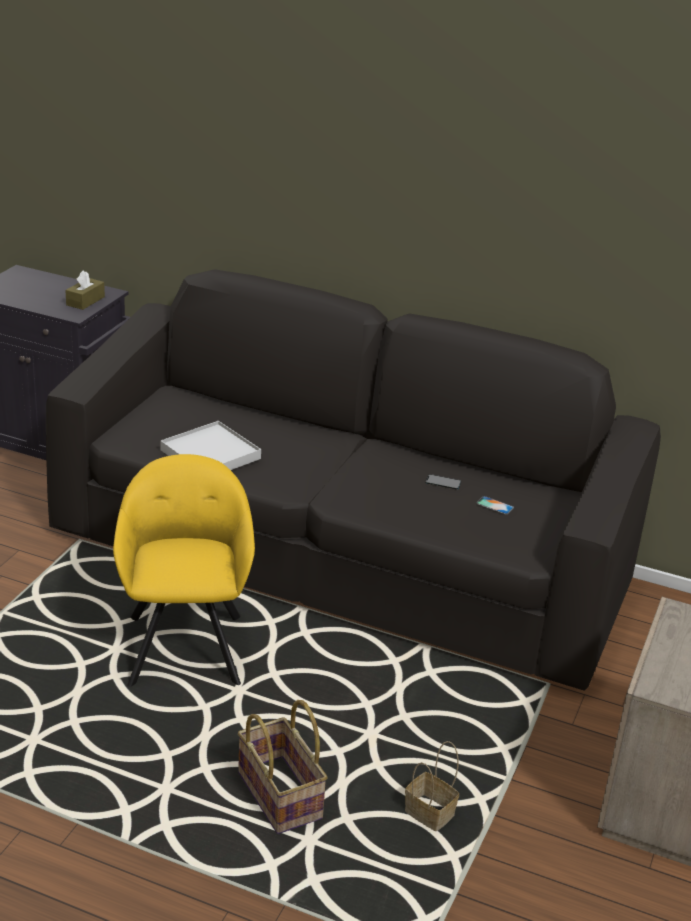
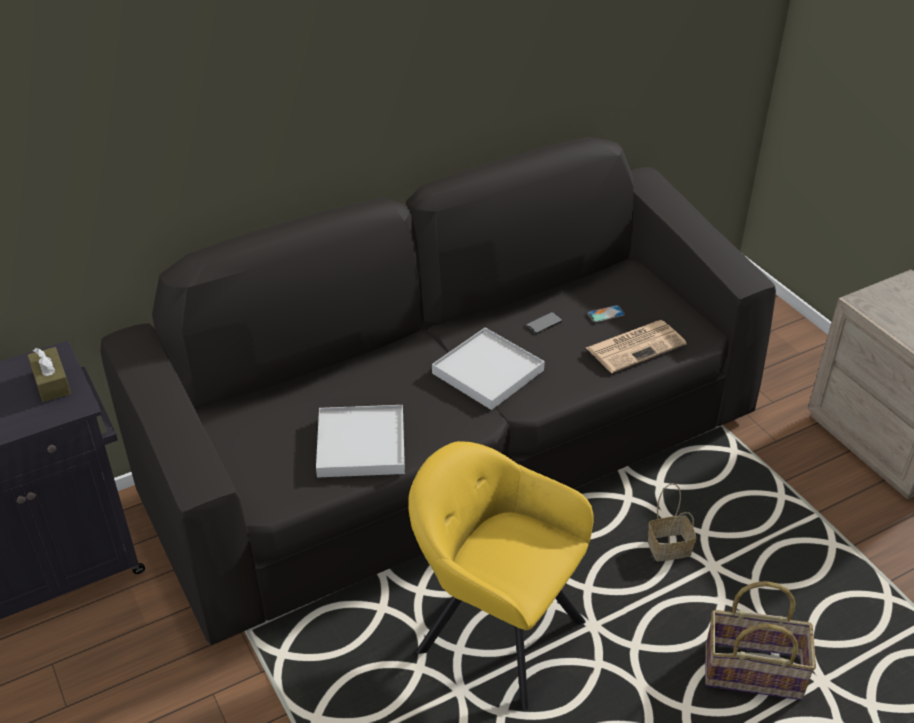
camera: 50 degrees left, 10 degrees up
basket [405,741,459,831] -> basket moved to [648,483,697,561]
none -> white tray [432,328,545,410]
none -> newspaper [586,320,687,373]

